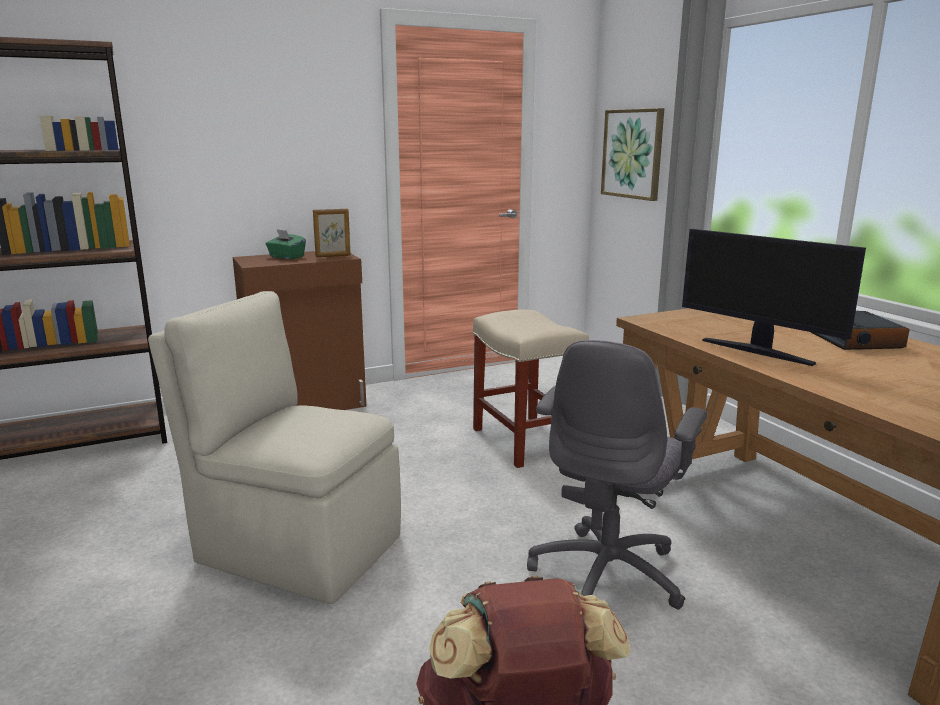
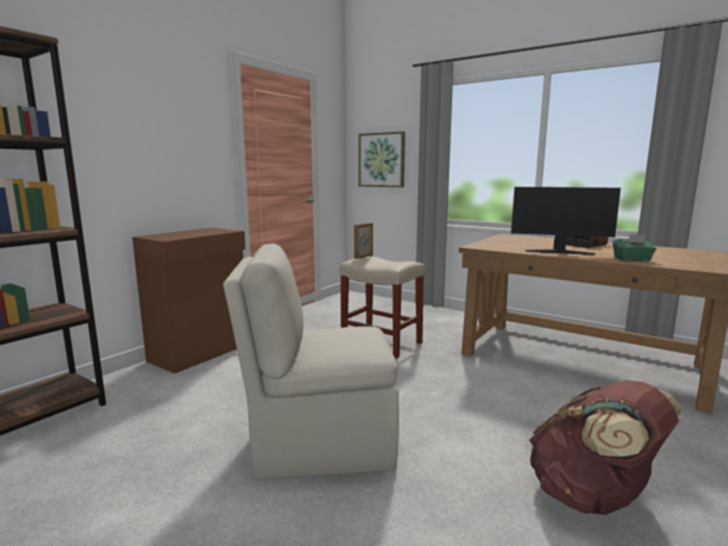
camera: 30 degrees left, 5 degrees down
green tissue box [265,229,306,259] -> green tissue box moved to [613,234,656,261]
picture frame [313,209,351,257] -> picture frame moved to [354,223,373,259]
grey office chair [527,340,707,610] -> none

